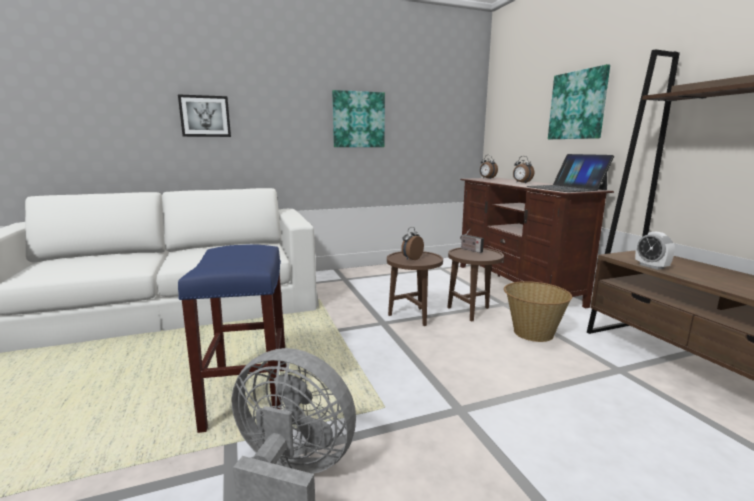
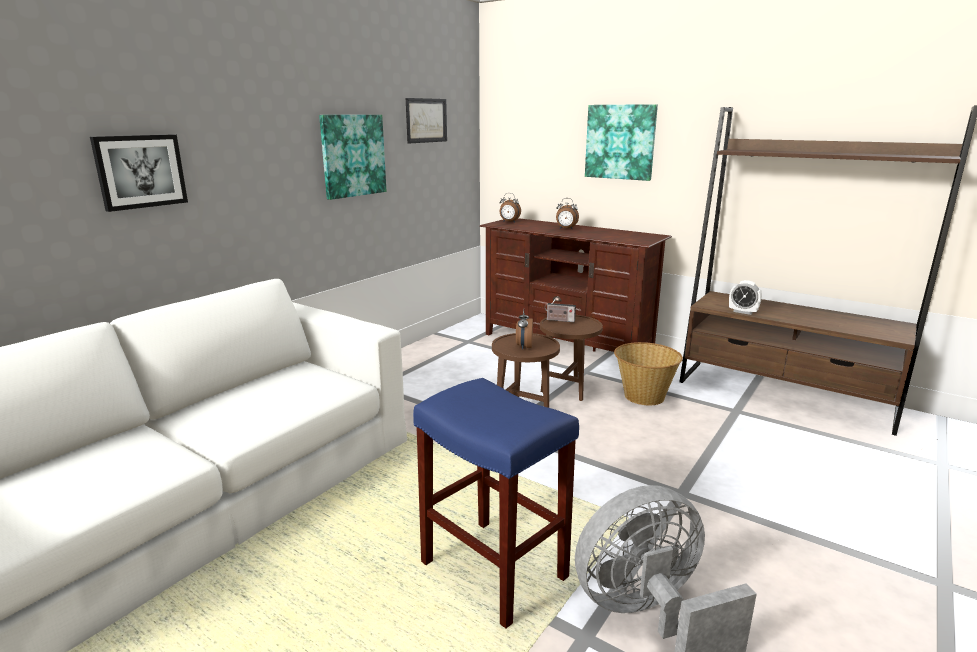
camera: 35 degrees left, 5 degrees up
laptop [526,154,614,192] -> none
none -> picture [406,98,447,144]

